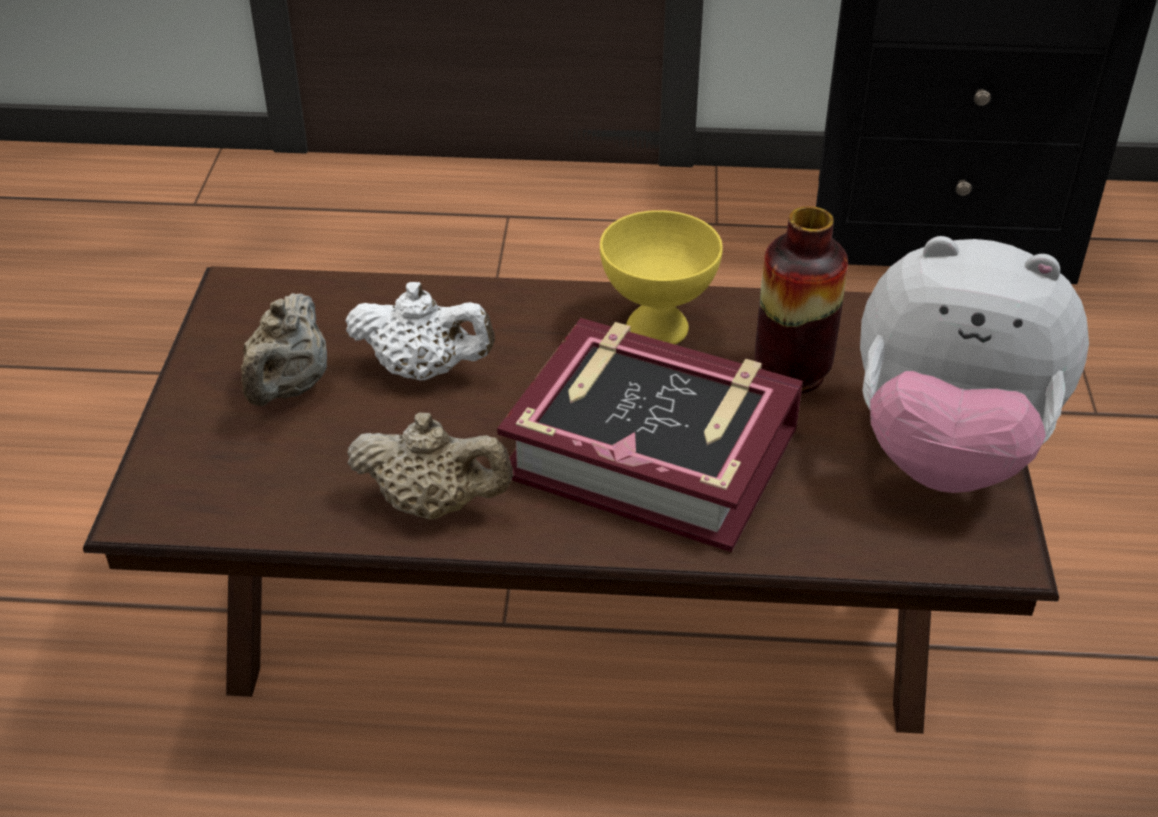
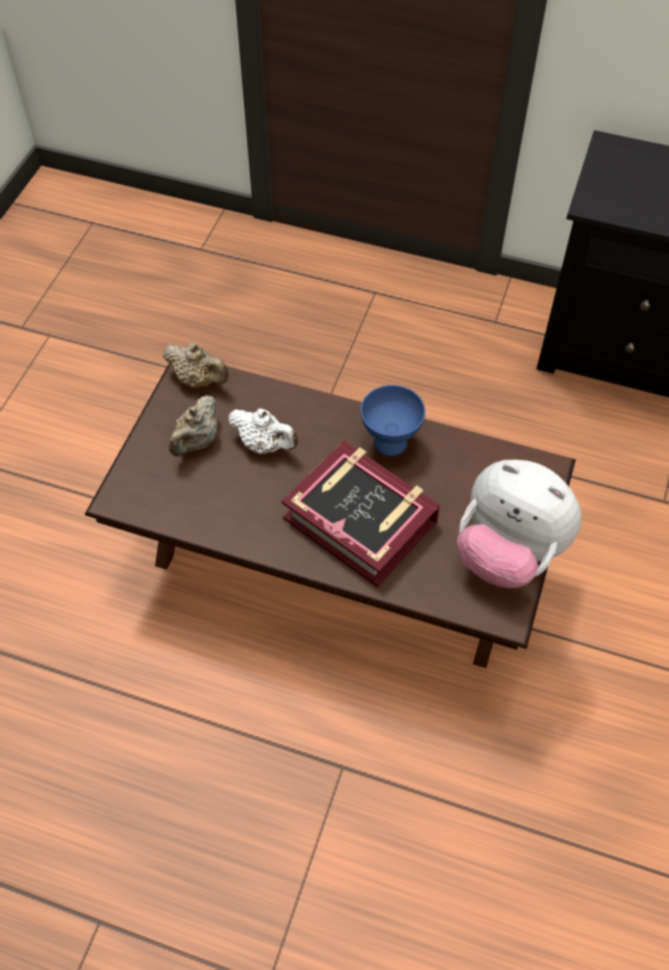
camera: 15 degrees right, 15 degrees up
beige teapot [347,413,513,520] -> beige teapot moved to [163,343,229,388]
yellow bowl [600,210,723,345] -> blue bowl [361,385,425,456]
vase [755,206,848,394] -> none

